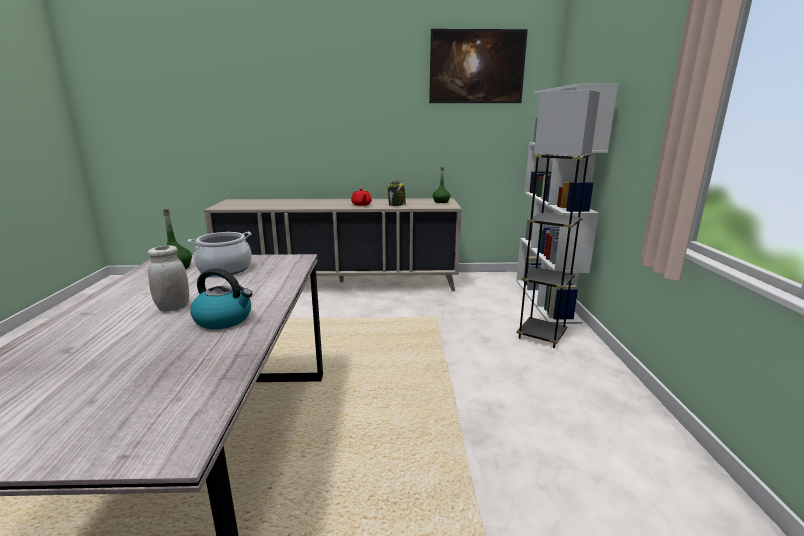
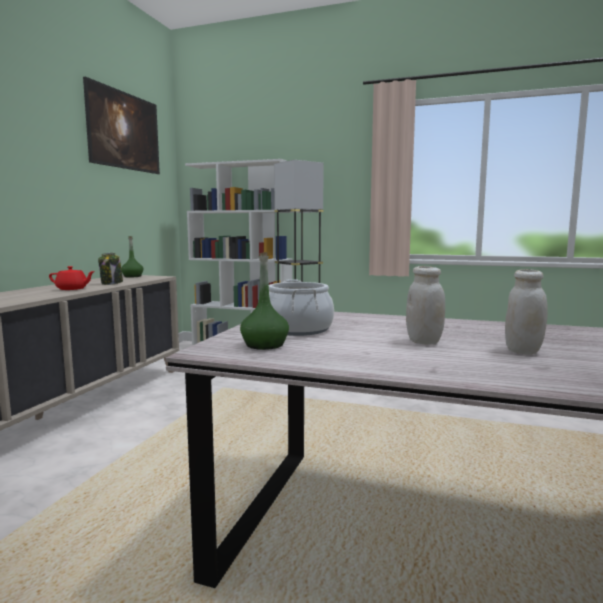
camera: 70 degrees left, 10 degrees down
kettle [190,268,253,330] -> none
none -> white jar [505,269,548,355]

